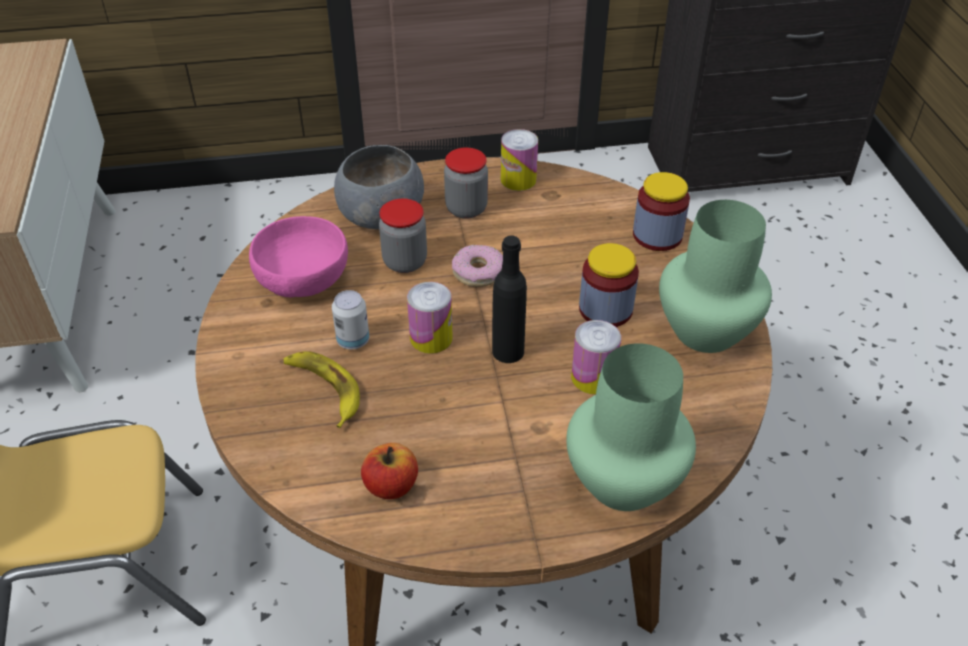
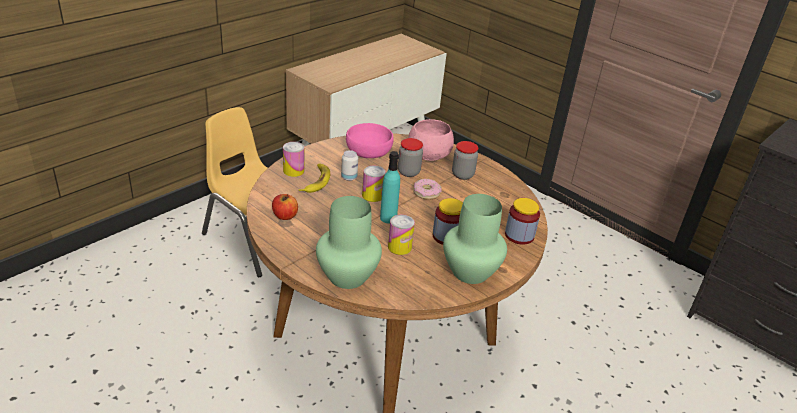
camera: 50 degrees right, 10 degrees down
grey bowl [334,145,424,229] -> pink bowl [408,119,454,161]
black bottle [492,235,527,363] -> turquoise bottle [380,151,400,224]
can [501,129,538,191] -> can moved to [283,142,304,177]

